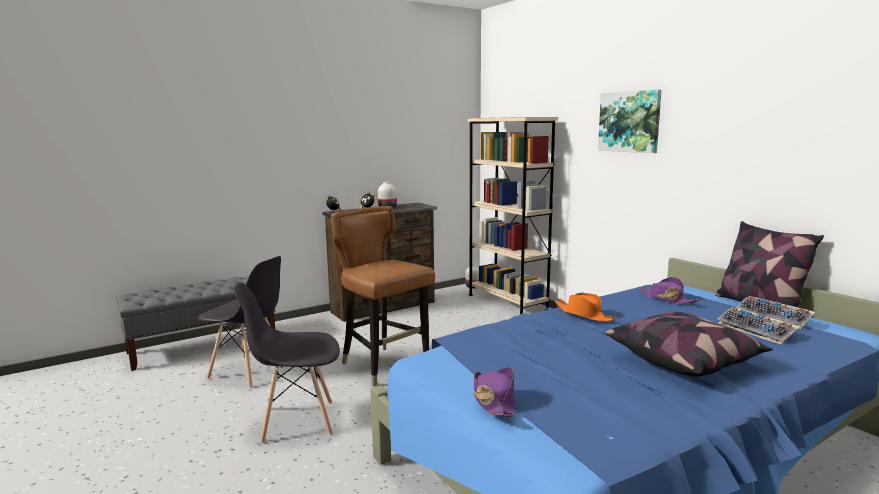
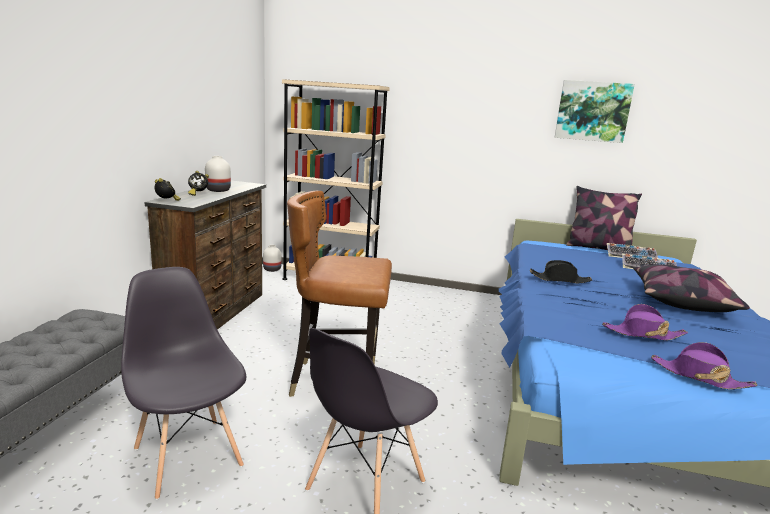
camera: 45 degrees left, 5 degrees up
grey chair [198,256,281,388] -> grey chair turned 105 degrees counterclockwise [121,267,246,500]
orange hat [554,293,616,321] -> black hat [530,260,592,283]
picture [598,90,661,153] -> picture moved to [555,80,635,143]
purple hat [639,277,699,304] -> purple hat moved to [602,304,688,340]

